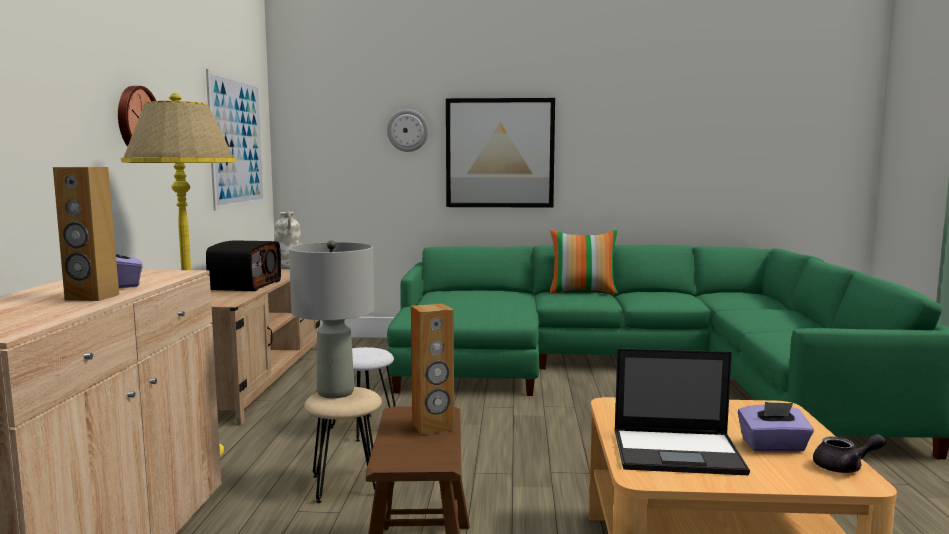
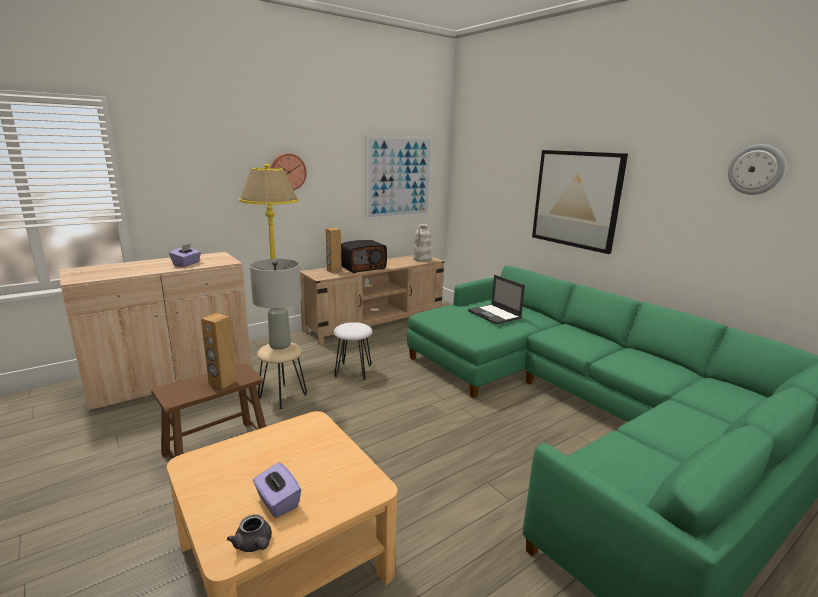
camera: 50 degrees right, 10 degrees up
brown speaker [53,167,119,301] -> brown speaker moved to [326,228,342,273]
wall clock [387,109,428,152] -> wall clock moved to [728,144,785,195]
pillow [550,230,618,295] -> none
laptop [615,348,750,475] -> laptop moved to [468,275,525,325]

